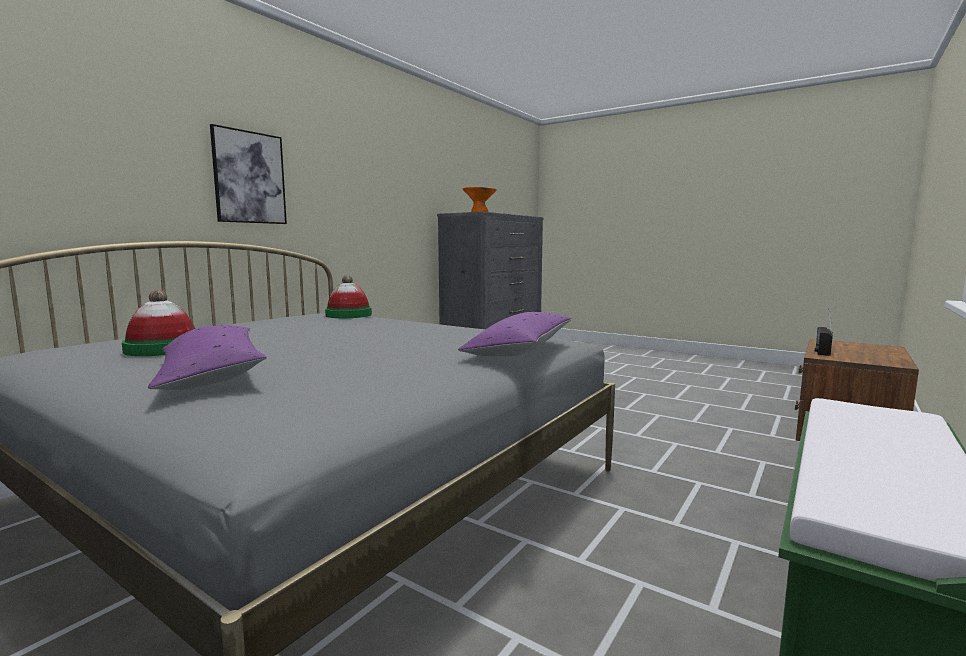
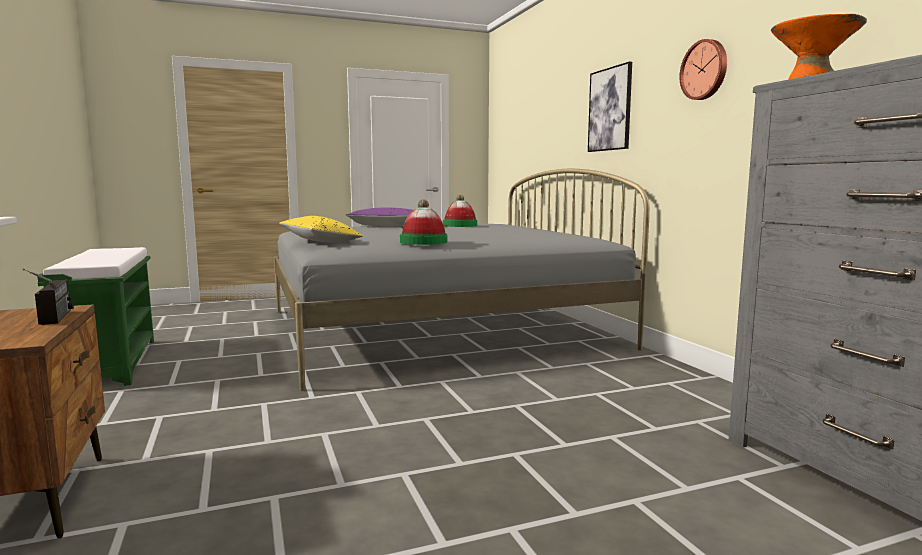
camera: 125 degrees right, 0 degrees up
hat [325,275,372,318] -> hat moved to [400,199,448,245]
purple pillow [458,312,572,357] -> yellow pillow [279,216,363,243]
none -> wall clock [680,39,727,100]

